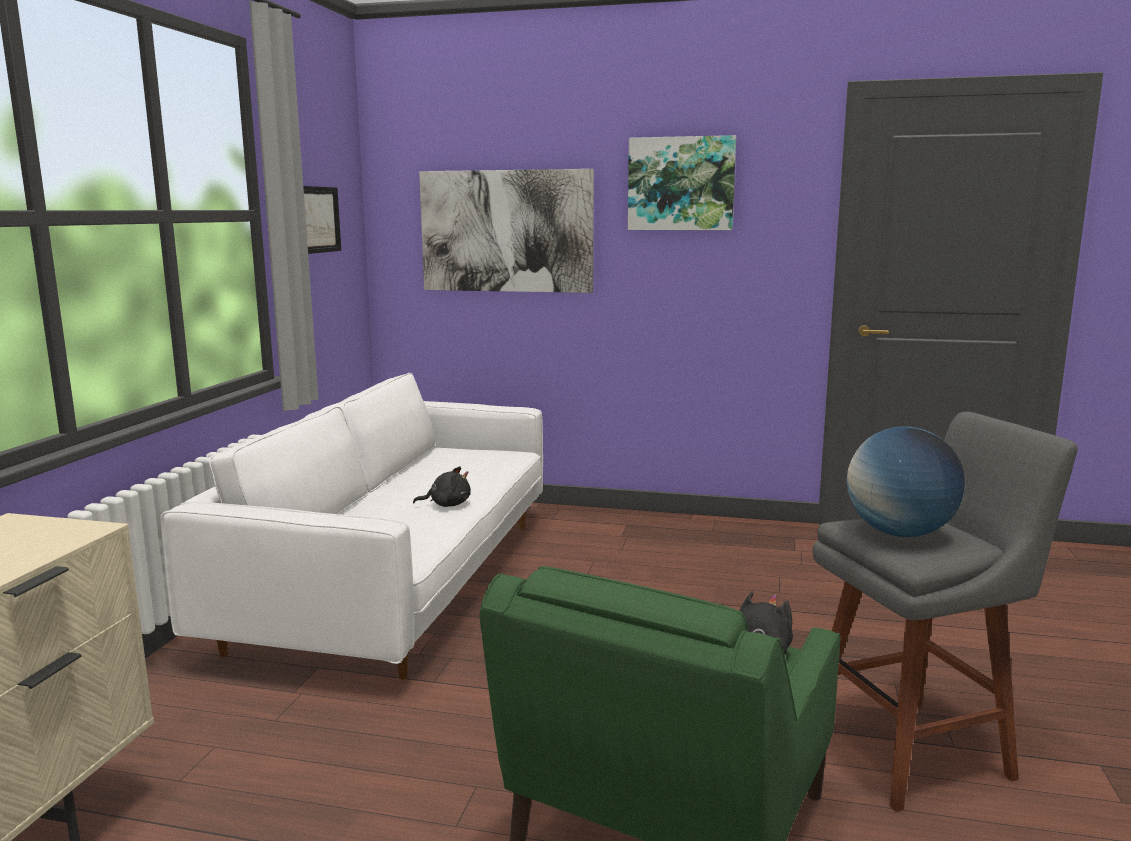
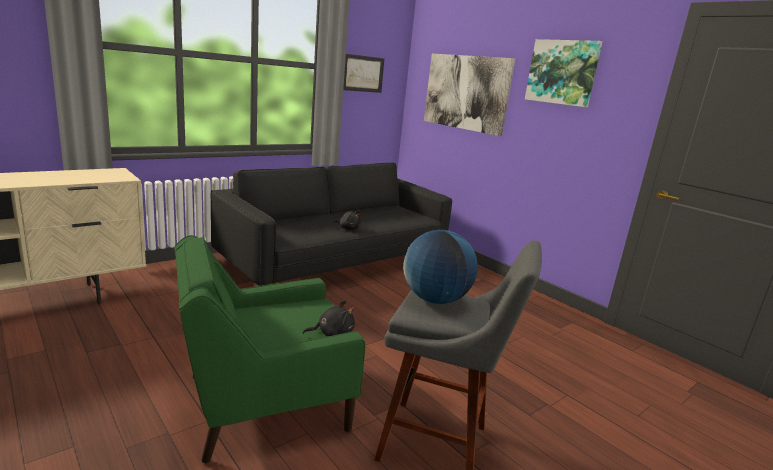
camera: 35 degrees right, 5 degrees up
white sofa [161,373,543,680] -> black sofa [211,163,452,286]

